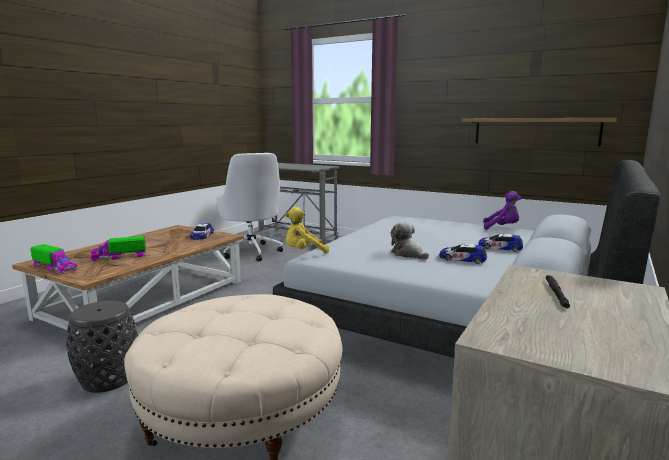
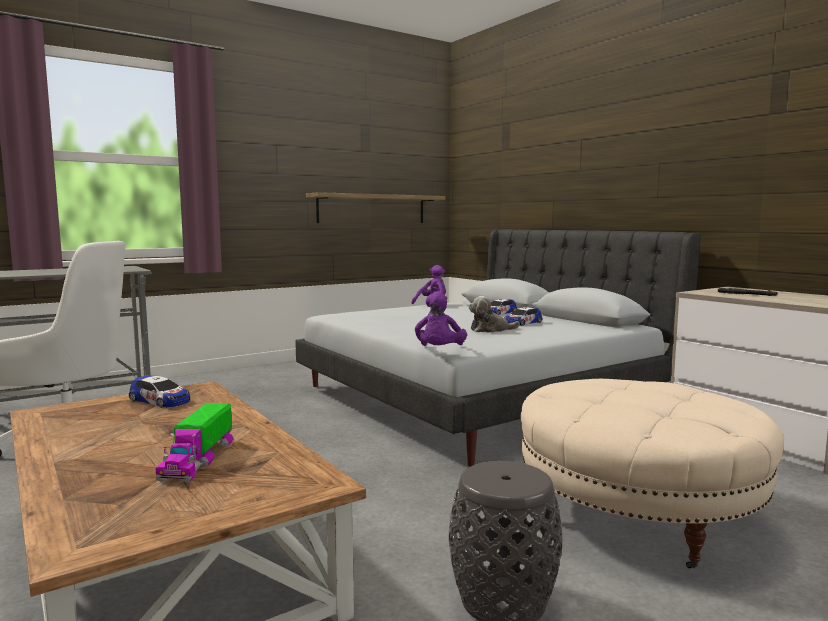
camera: 65 degrees left, 5 degrees down
toy truck [30,244,78,274] -> none
yellow plush toy [285,207,329,254] -> purple plush toy [415,292,467,346]

